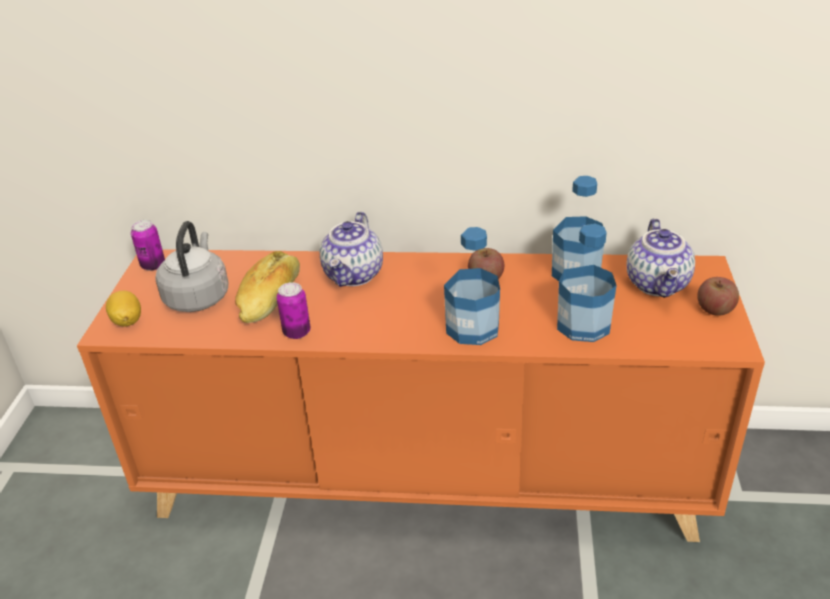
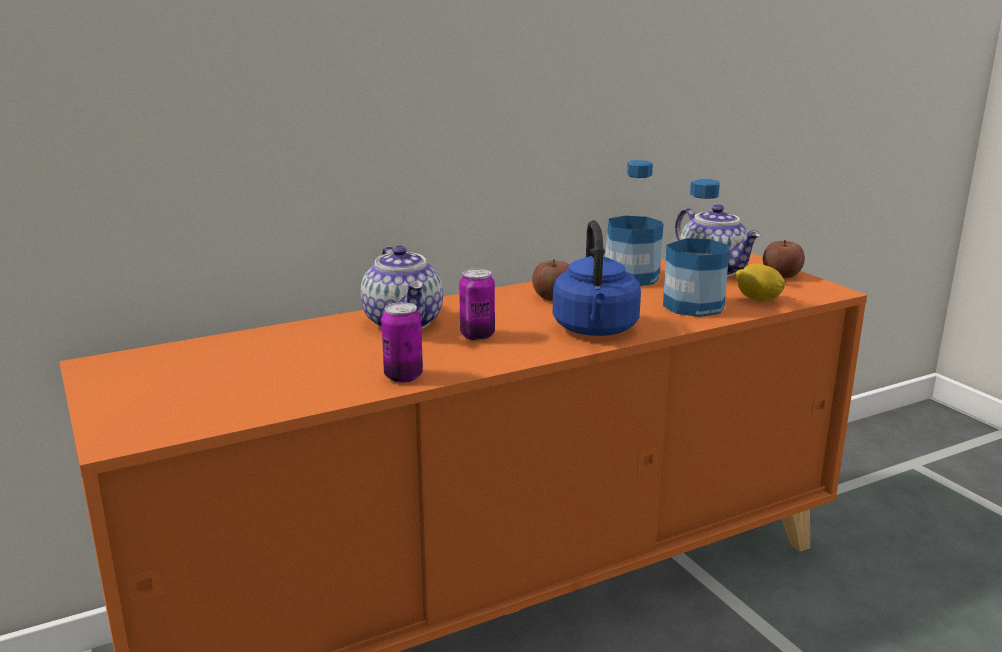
camera: 35 degrees left, 15 degrees down
lemon [106,291,141,327] -> lemon moved to [736,263,785,302]
can [131,220,165,271] -> can moved to [459,268,495,341]
grey kettle [156,221,228,312] -> none
bread [235,251,300,323] -> none
bottle [444,227,500,345] -> blue kettle [553,220,641,336]

